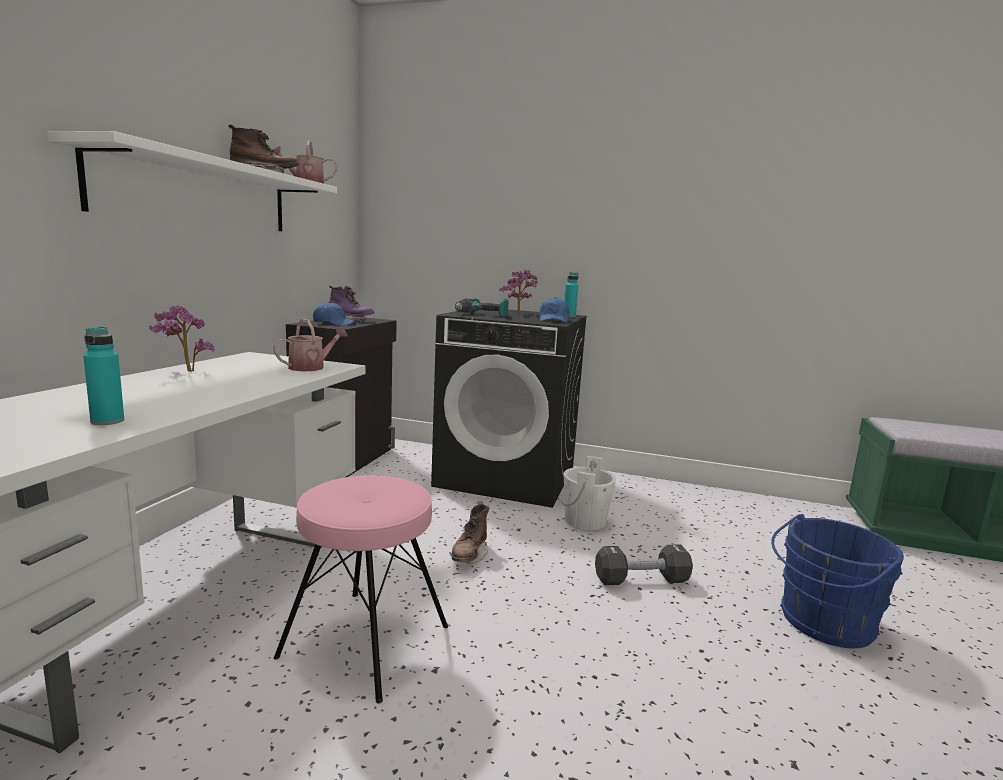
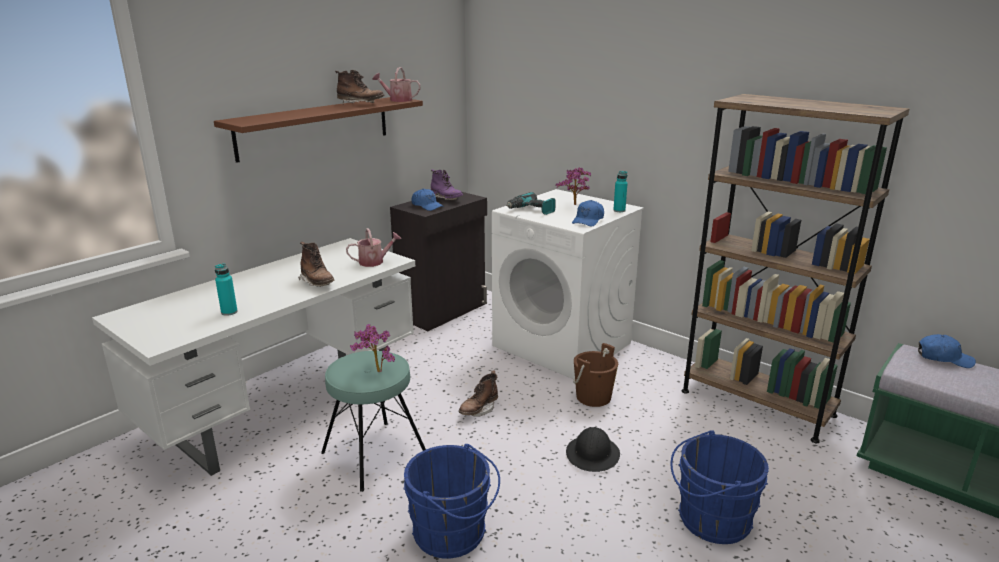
camera: 25 degrees right, 10 degrees up
white shelf [47,131,337,231] -> brown shelf [214,97,423,163]
potted plant [149,305,214,372] -> potted plant moved to [350,324,395,372]
pink stool [274,475,448,703] -> turquoise stool [321,351,426,492]
black washing machine [431,309,587,508] -> white washing machine [492,189,644,379]
white bucket [562,456,616,531] -> brown bucket [573,343,618,407]
black dumbbell [595,544,693,585] -> black hard hat [566,427,620,472]
none -> brown boot [298,242,334,287]
none -> blue bucket [403,444,500,559]
none -> brown bookcase [682,94,910,443]
none -> blue cap [918,334,976,368]

